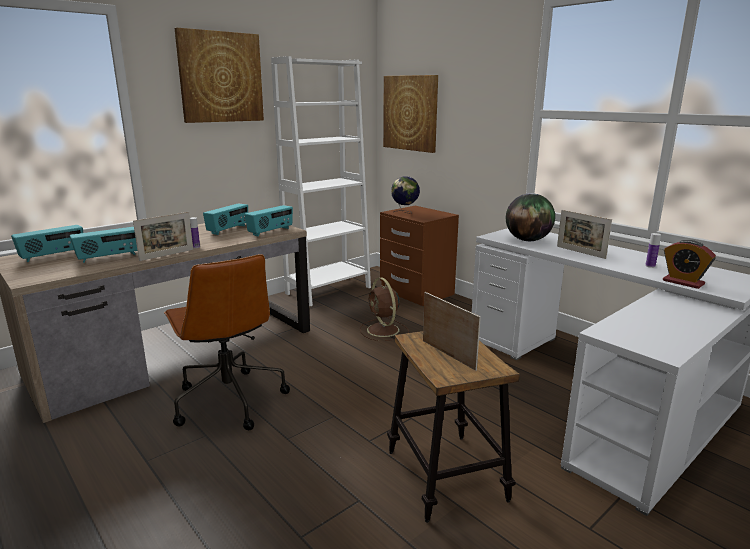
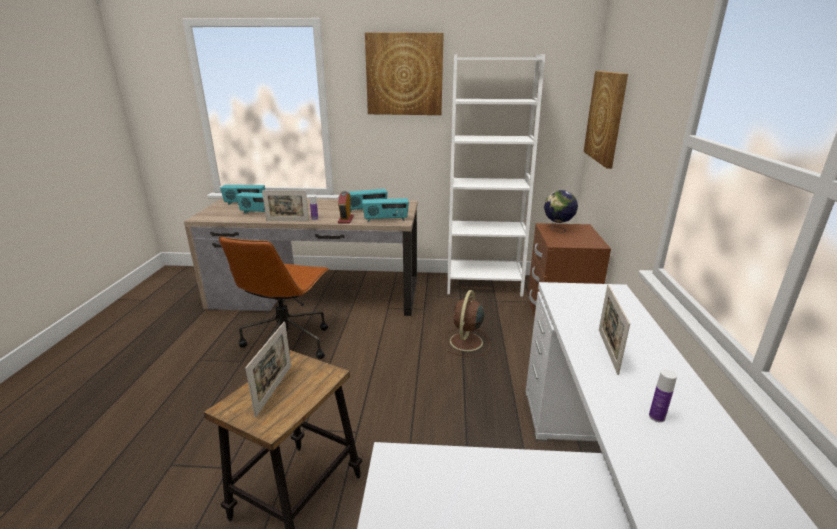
camera: 45 degrees right, 5 degrees up
globe [506,193,555,241] -> none
alarm clock [662,240,716,289] -> alarm clock moved to [338,191,354,224]

